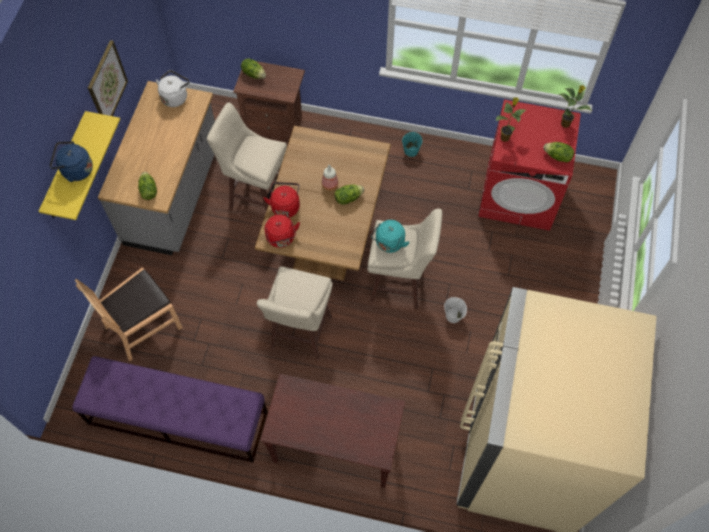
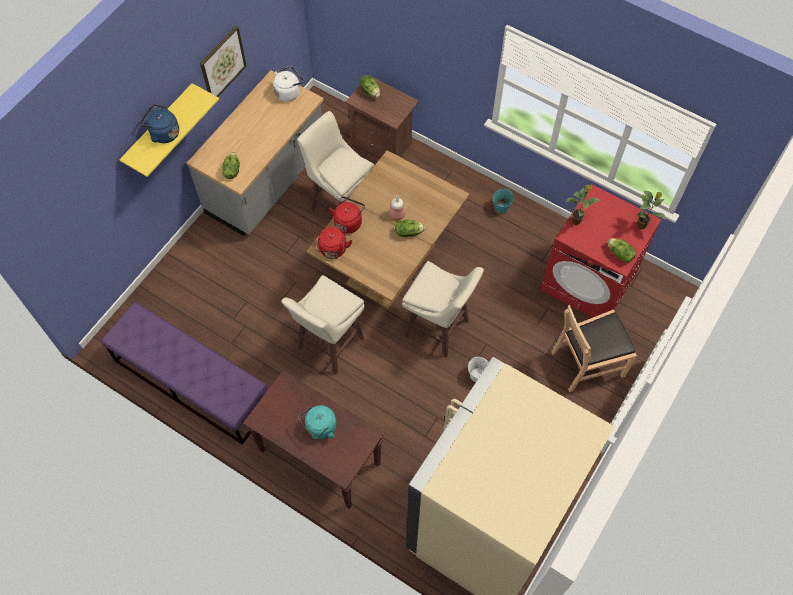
camera: 20 degrees right, 0 degrees up
brown chair [75,267,183,361] -> brown chair moved to [551,305,637,392]
turquoise kettle [371,220,410,253] -> turquoise kettle moved to [298,405,337,439]

